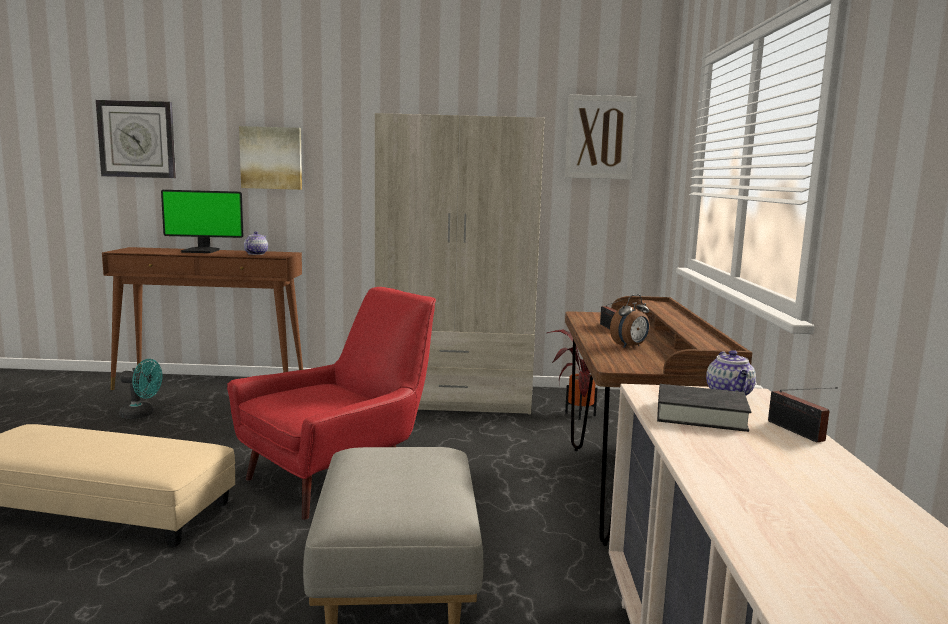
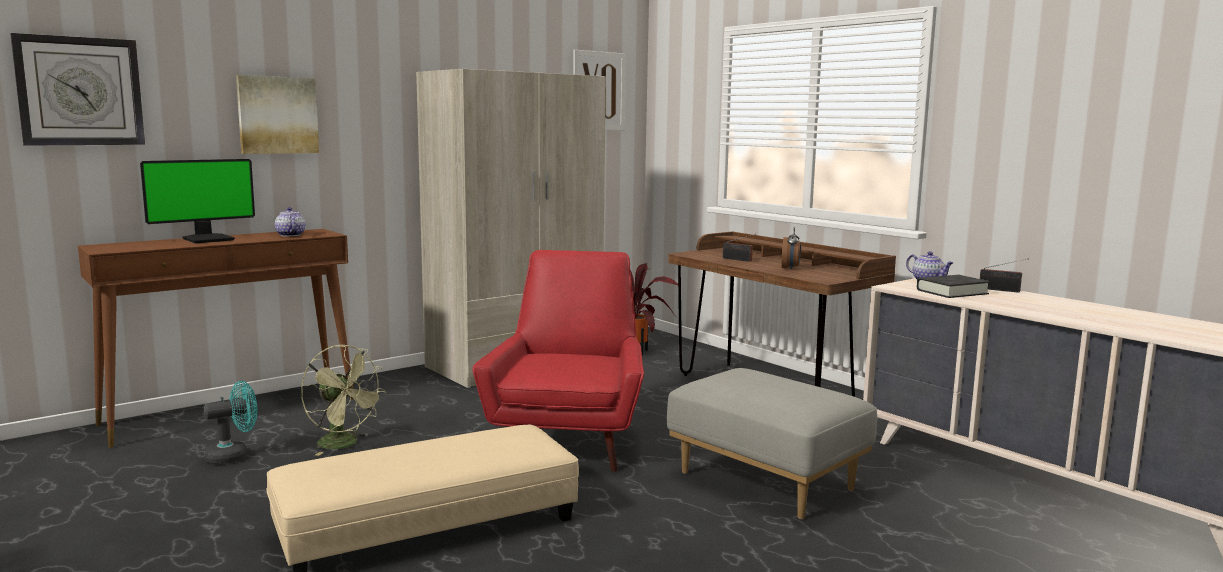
camera: 40 degrees left, 0 degrees up
none -> green fan [301,345,386,456]

